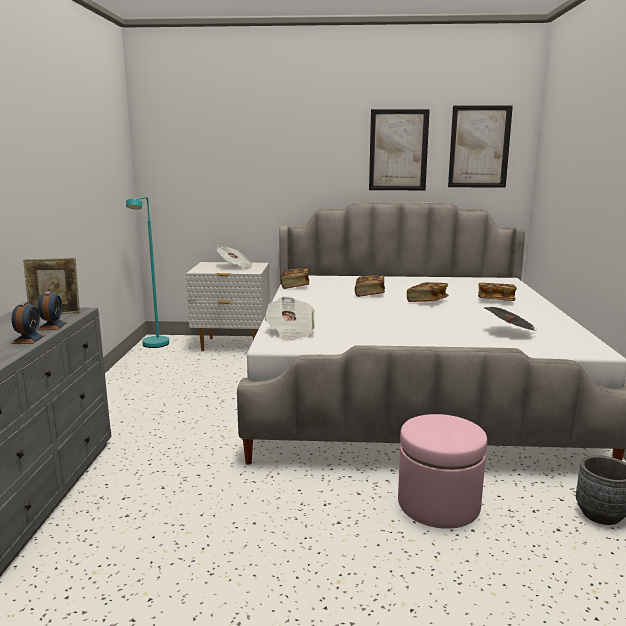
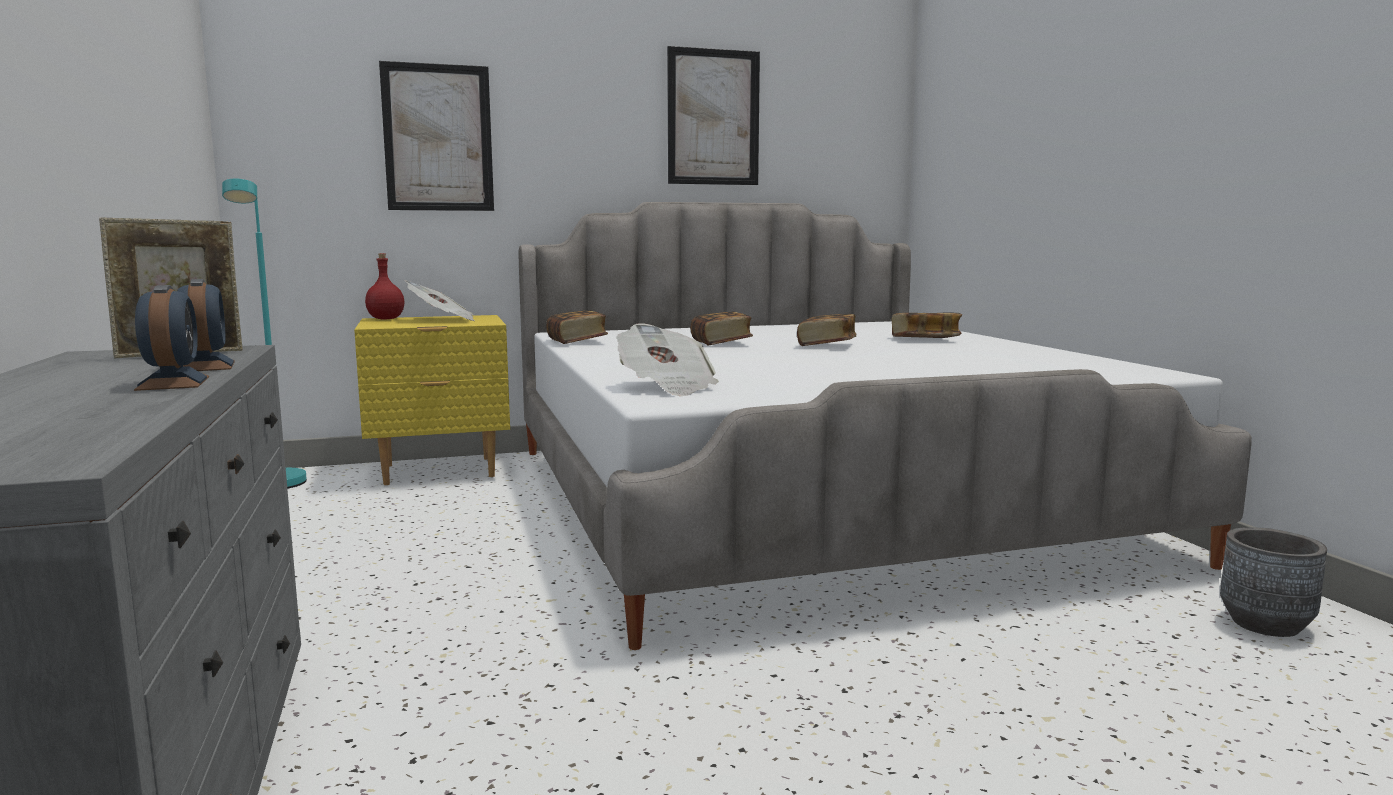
camera: 20 degrees left, 5 degrees down
white nightstand [186,262,270,351] -> yellow nightstand [354,315,510,485]
pink ottoman [398,414,487,529] -> none
picture [448,105,513,187] -> picture moved to [379,61,494,211]
newspaper [484,307,536,330] -> none
none -> red bottle [365,253,405,319]

